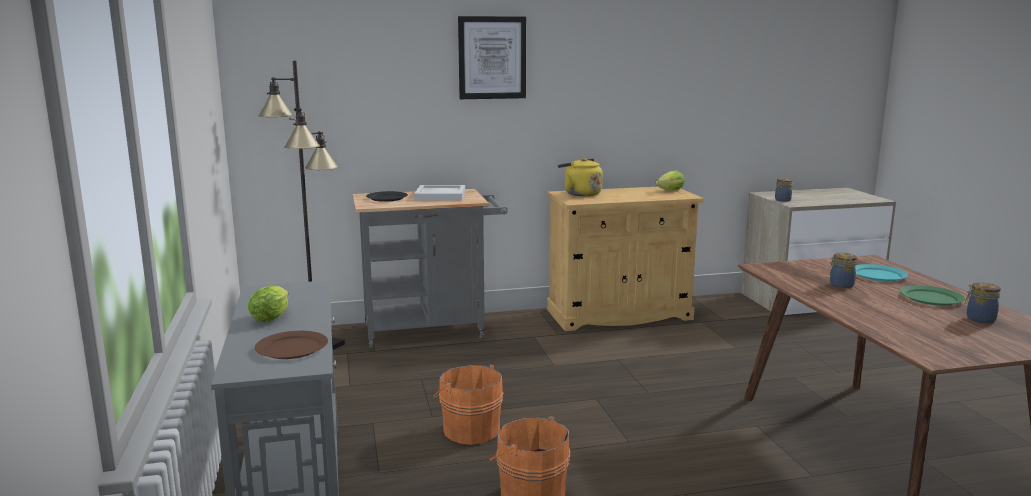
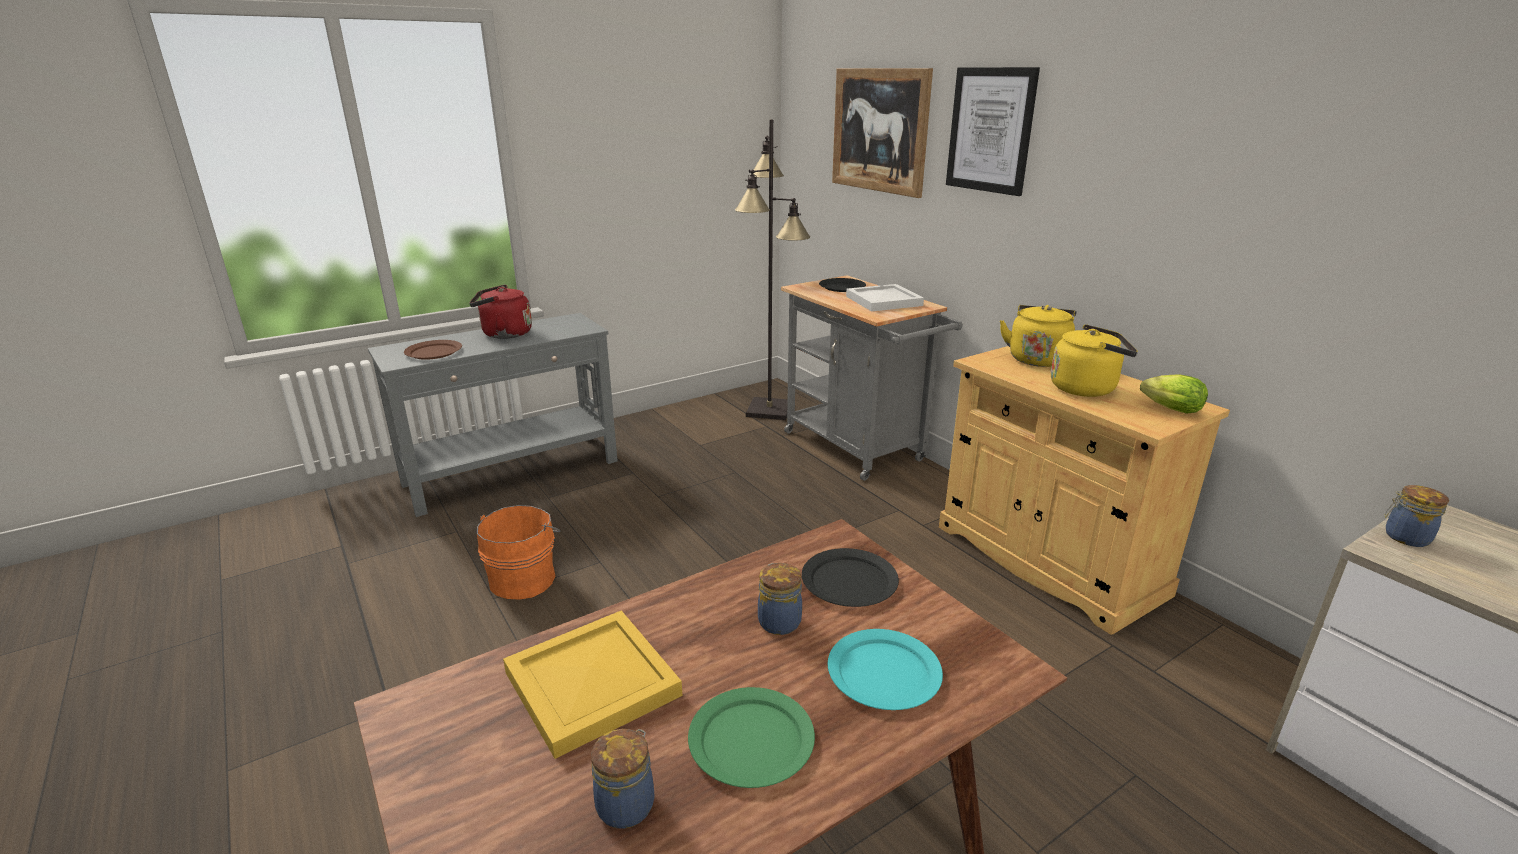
camera: 70 degrees right, 10 degrees up
lettuce [248,286,289,322] -> red kettle [469,284,532,339]
orange bucket [433,364,504,445] -> none
none -> yellow tray [503,610,682,759]
none -> black plate [802,548,899,607]
none -> picture [832,68,933,198]
none -> yellow kettle [1051,324,1138,397]

